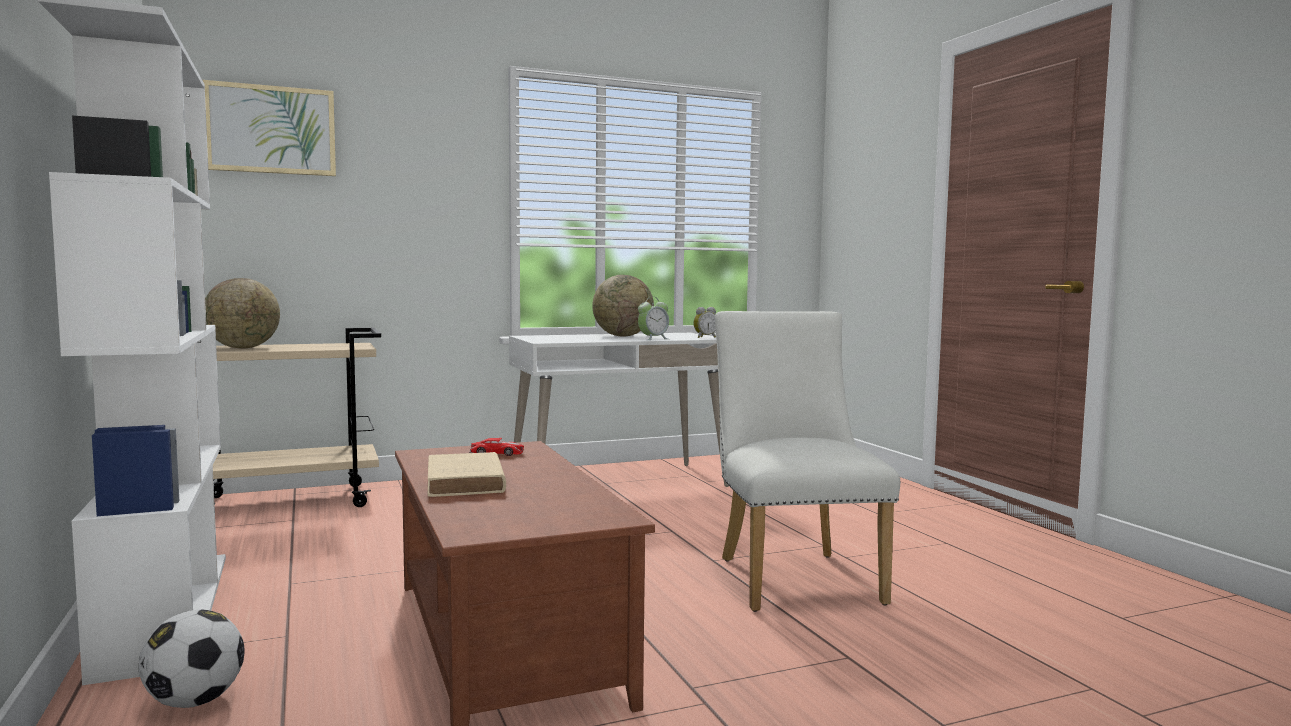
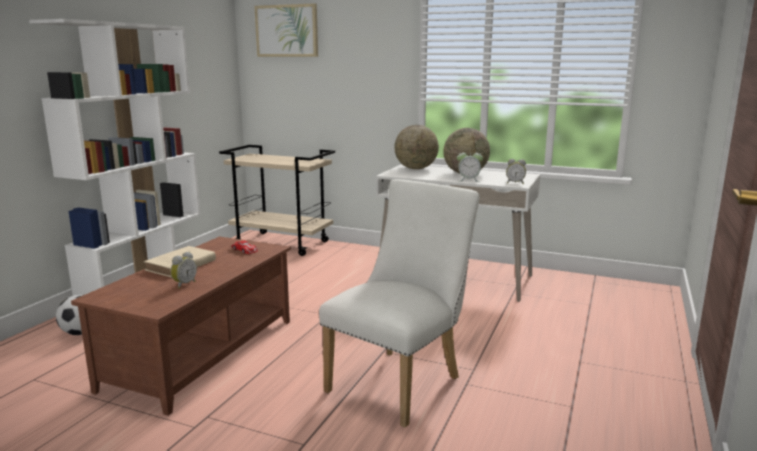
camera: 45 degrees right, 10 degrees up
globe [205,278,280,348] -> globe moved to [394,125,439,169]
none -> alarm clock [170,252,197,289]

